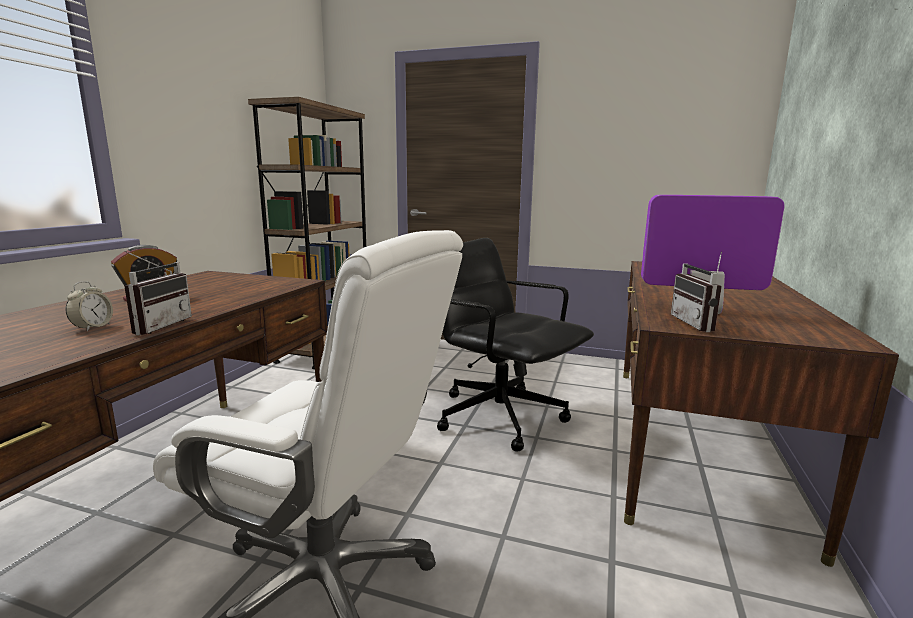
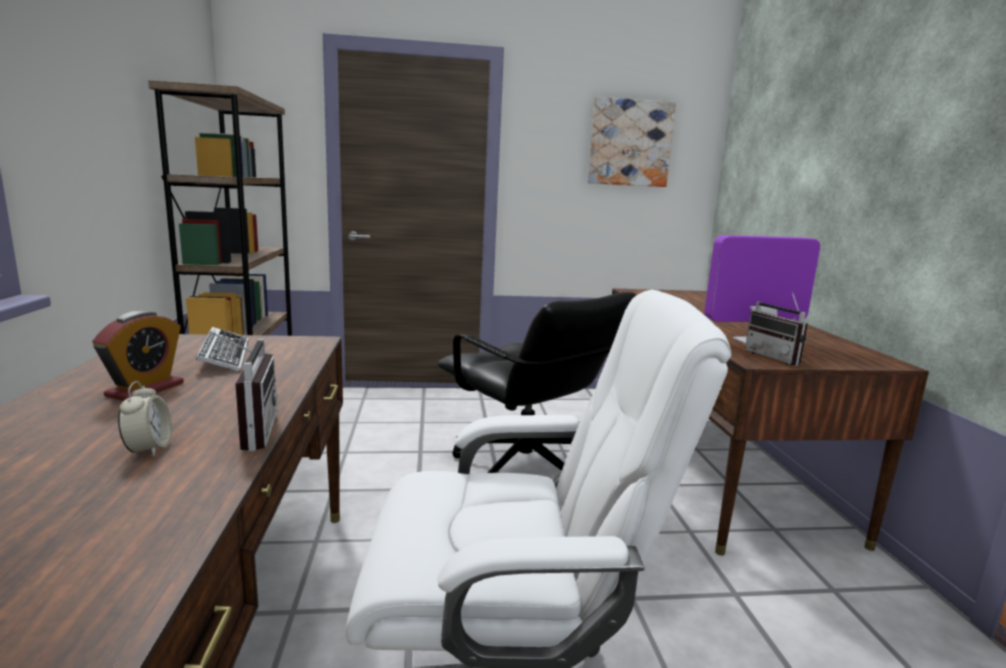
camera: 25 degrees left, 0 degrees up
black office chair [437,238,594,451] -> black office chair turned 150 degrees counterclockwise [437,292,636,473]
none -> keyboard [195,327,249,372]
none -> picture [588,97,676,187]

